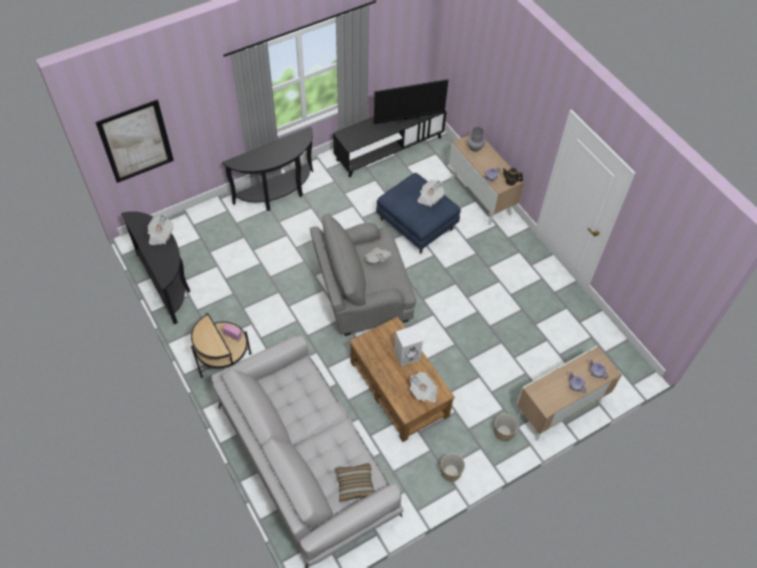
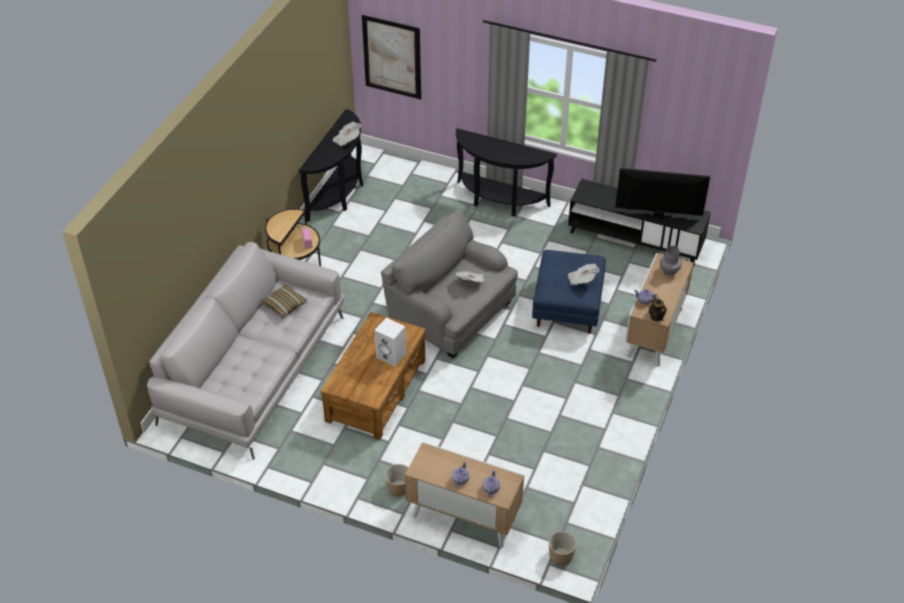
camera: 55 degrees right, 10 degrees down
pillow [335,463,375,502] -> pillow moved to [260,284,307,318]
television [374,79,448,124] -> television turned 150 degrees clockwise [615,168,710,219]
newspaper [410,372,438,403] -> none
planter [441,453,465,482] -> planter moved to [549,531,577,565]

